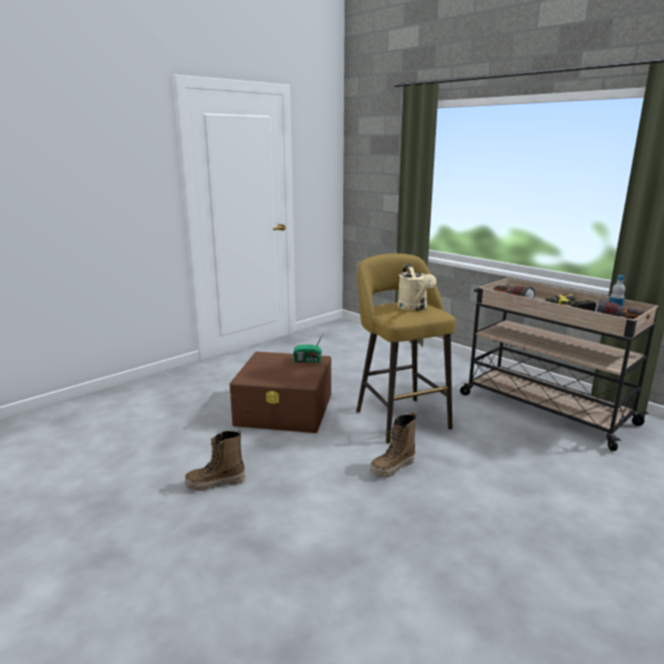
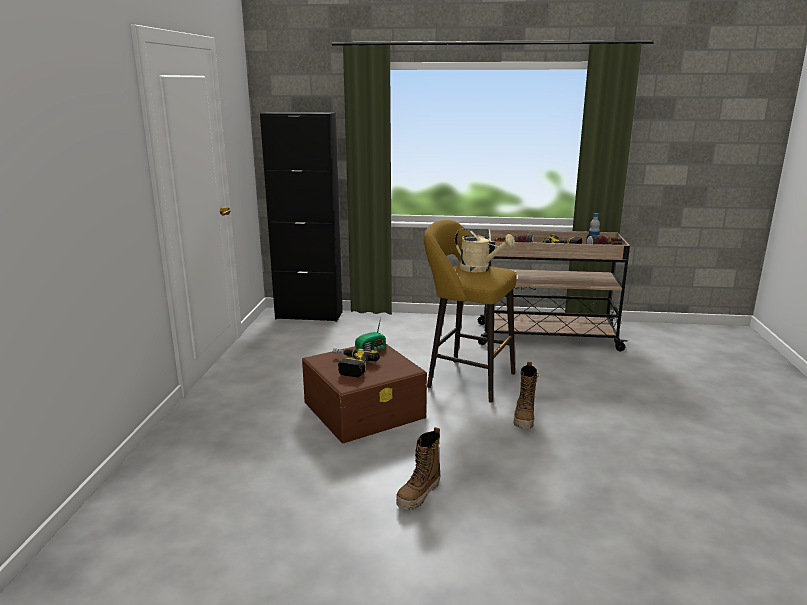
camera: 40 degrees left, 0 degrees up
none -> black cabinet [260,112,343,322]
none -> power drill [333,348,380,377]

